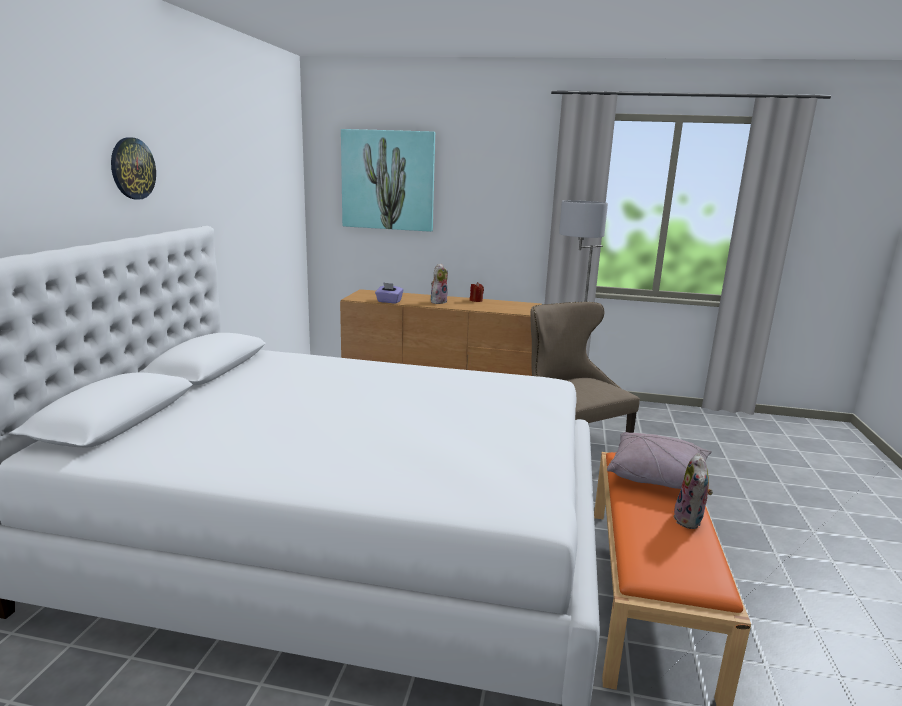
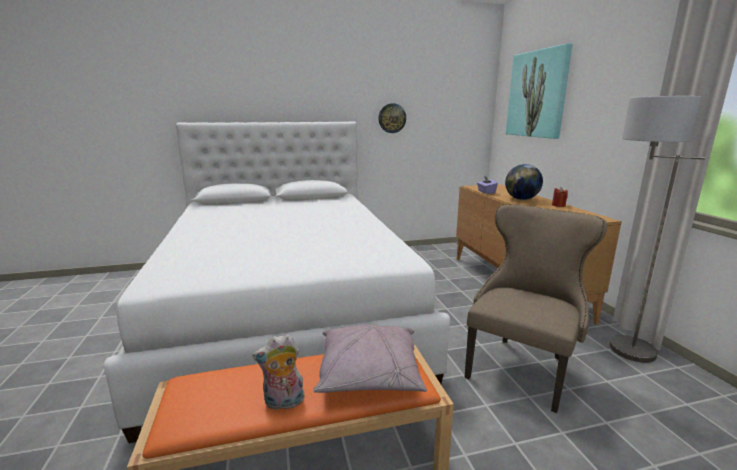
camera: 65 degrees right, 0 degrees up
wall clock [111,137,156,200] -> wall clock moved to [378,103,406,133]
plush toy [431,263,448,304] -> globe [505,164,543,200]

